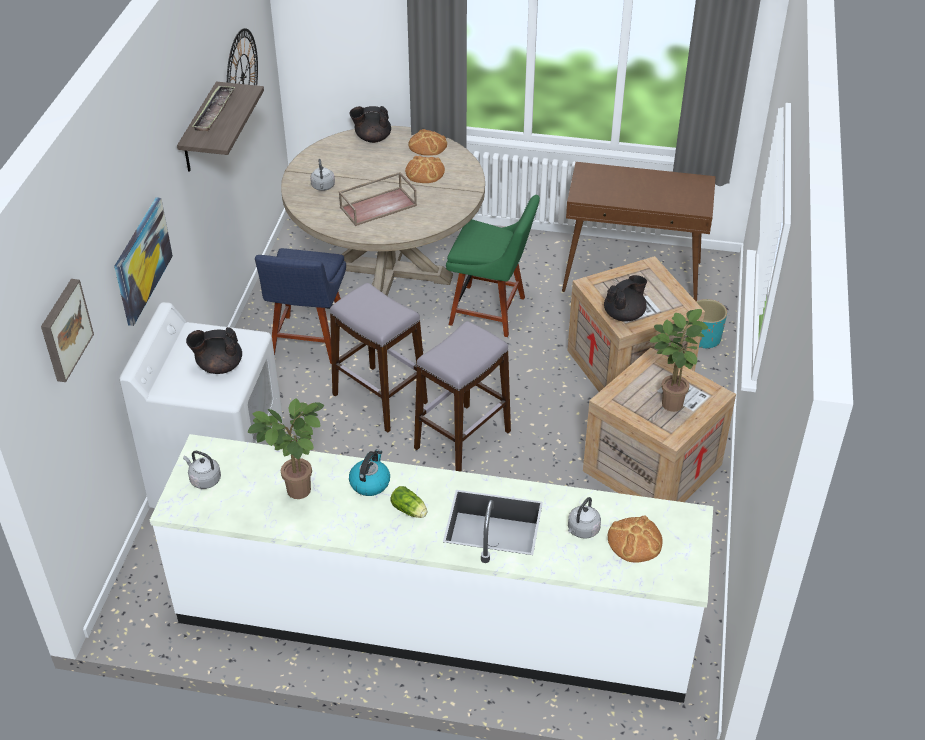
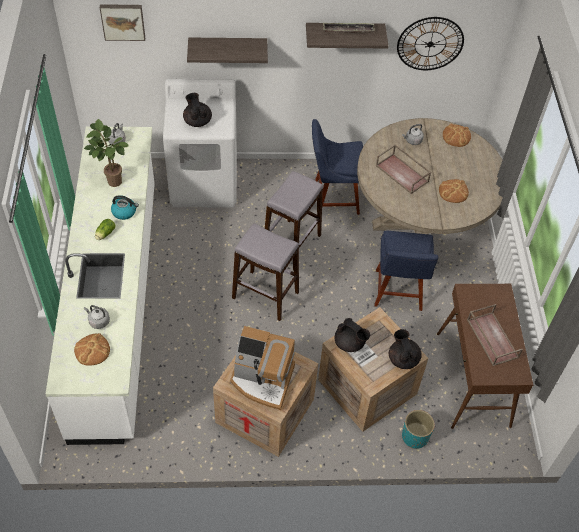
camera: 75 degrees right, 10 degrees up
picture [114,197,173,326] -> shelf [187,38,268,63]
black teapot [350,106,391,143] -> black teapot moved to [389,329,422,369]
bread [409,129,447,156] -> bread moved to [443,123,471,147]
green chair [446,195,540,337] -> blue chair [374,231,438,311]
potted plant [649,309,708,412] -> coffee machine [230,326,295,410]
none -> brown tray [467,304,523,366]

